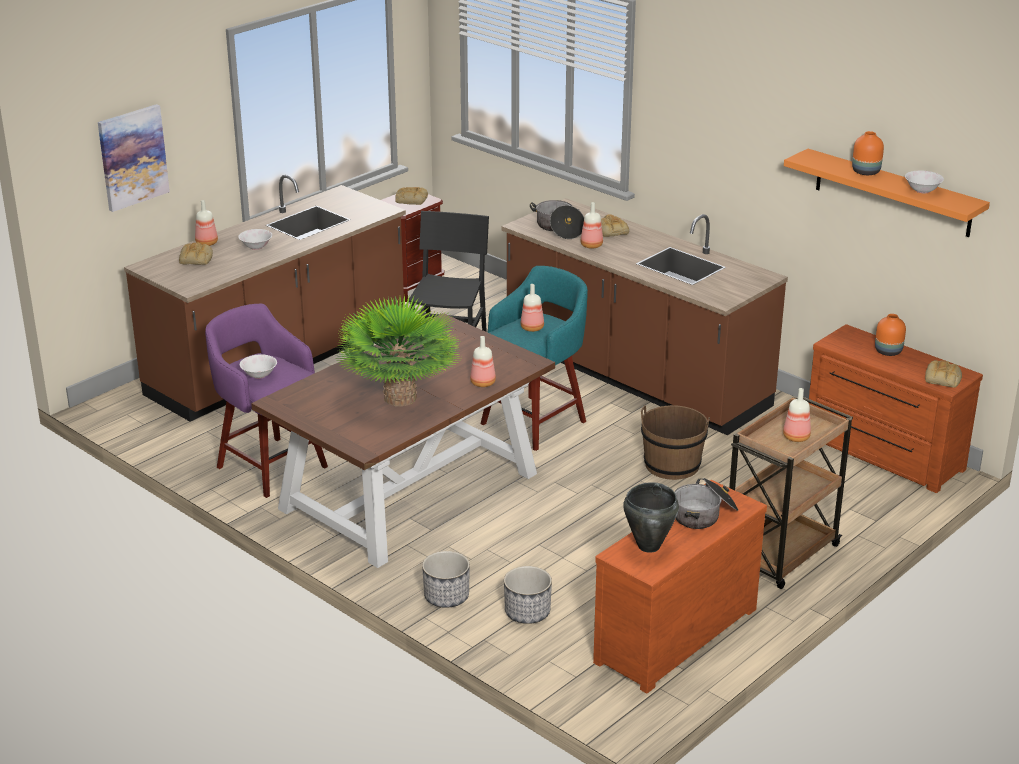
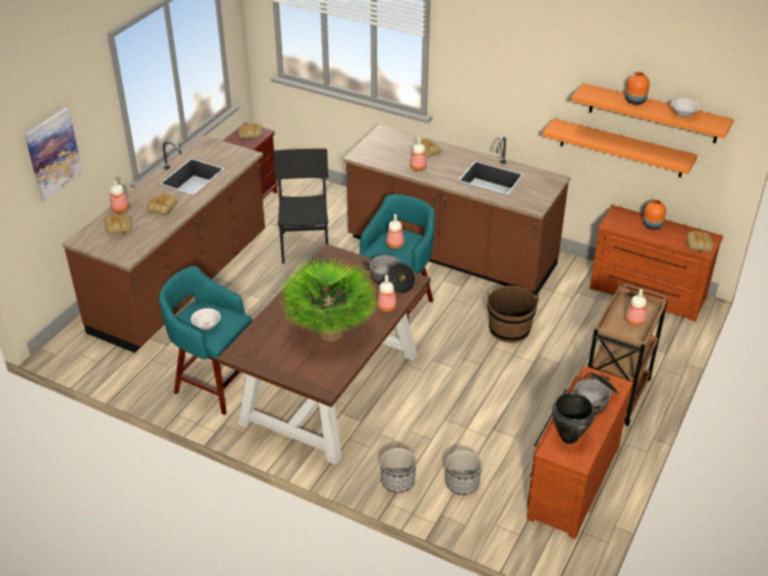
camera: 15 degrees left, 10 degrees up
purple stool [205,304,328,498] -> turquoise stool [159,266,253,415]
white bowl [238,229,272,250] -> bread [147,194,177,215]
cooking pot [530,200,584,239] -> cooking pot moved to [363,255,416,294]
none -> orange shelf [542,118,697,178]

